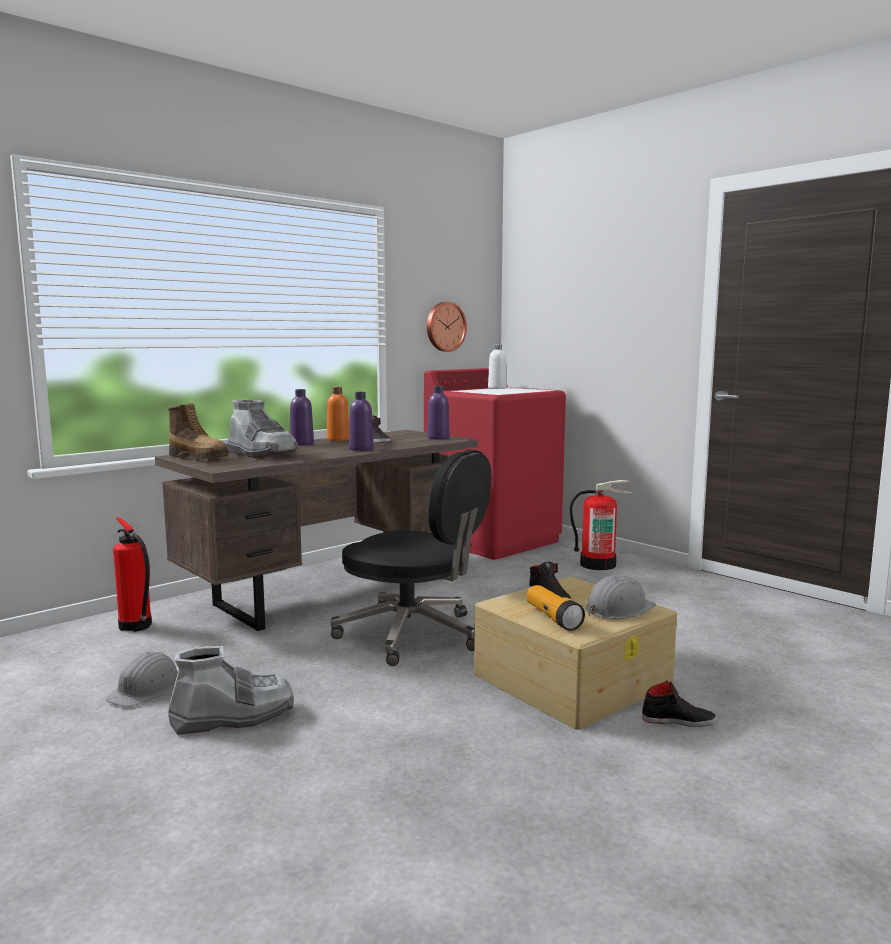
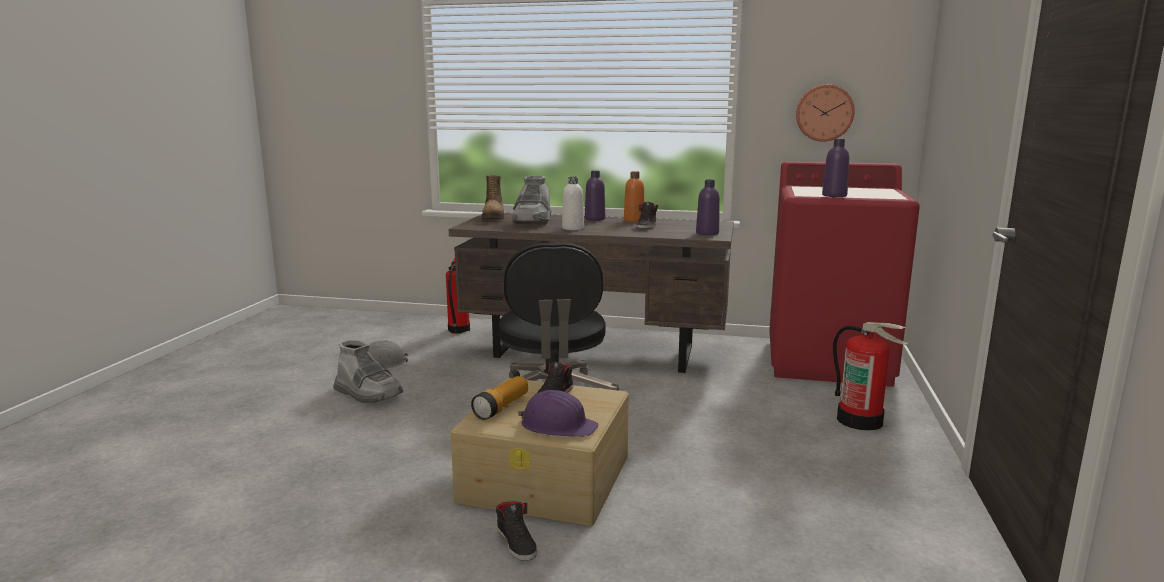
camera: 55 degrees right, 5 degrees up
purple bottle [349,392,374,451] -> purple bottle moved to [822,139,849,197]
white bottle [488,344,507,389] -> white bottle moved to [562,176,584,230]
grey hard hat [585,575,656,619] -> purple hard hat [518,390,599,437]

